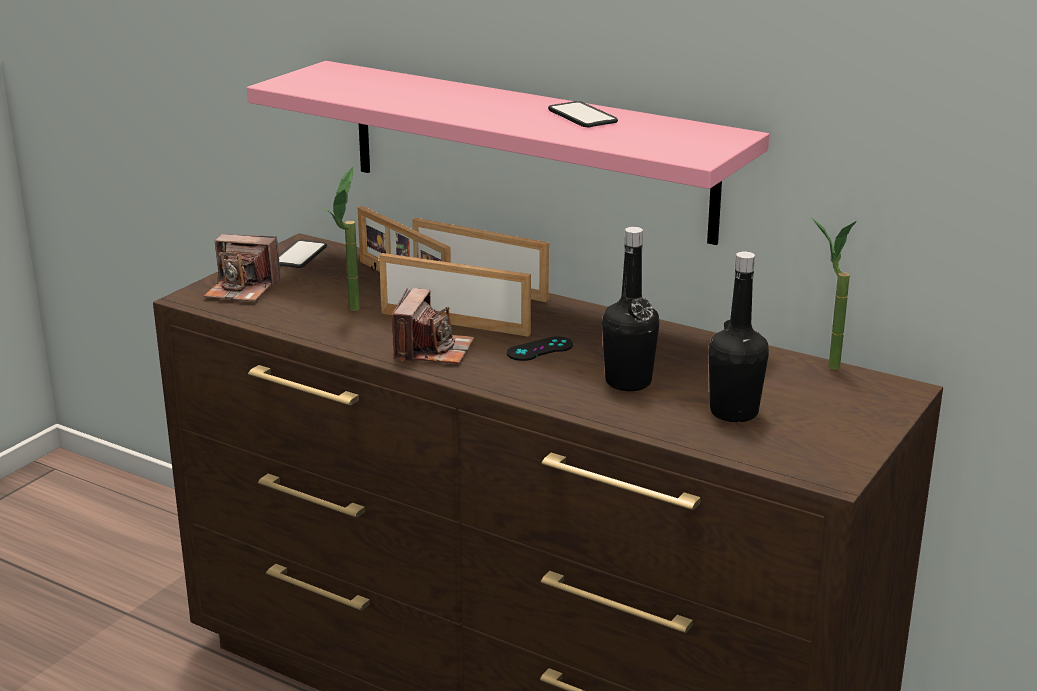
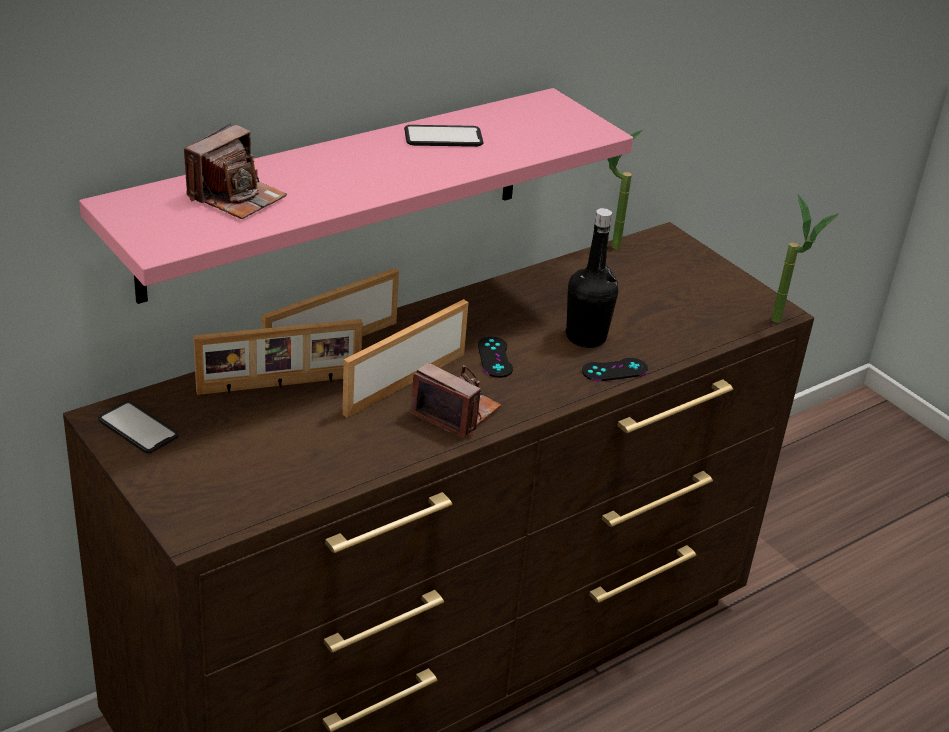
camera: 70 degrees left, 10 degrees up
camera [204,234,281,302] -> camera moved to [184,123,287,219]
potted plant [320,167,360,311] -> potted plant moved to [772,195,839,323]
black bottle [708,251,769,422] -> none
none -> black game controller [582,358,648,381]

